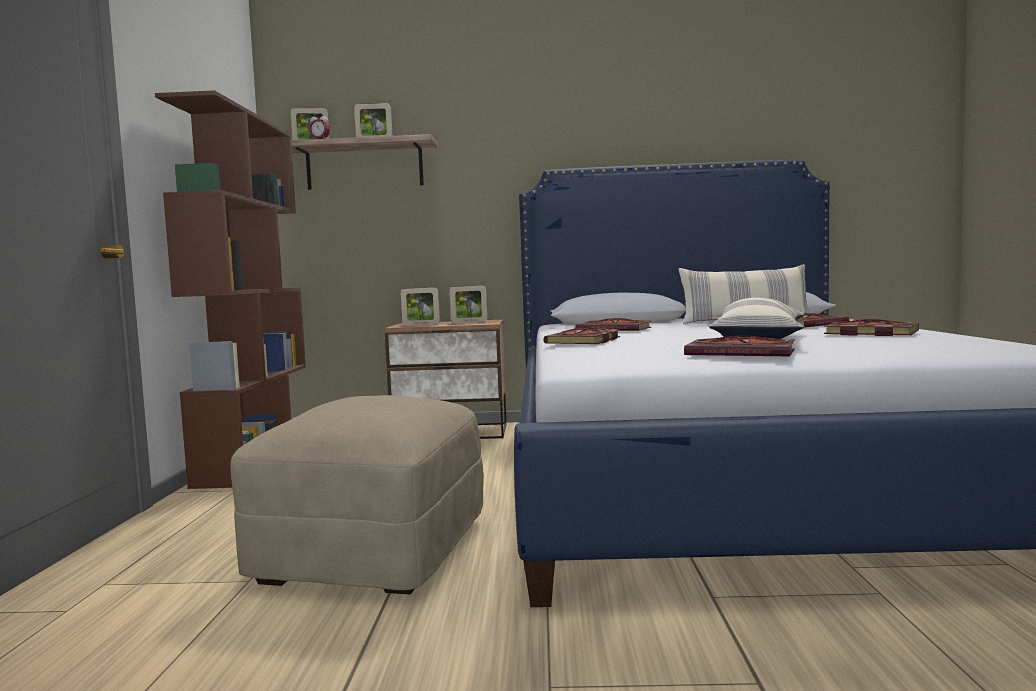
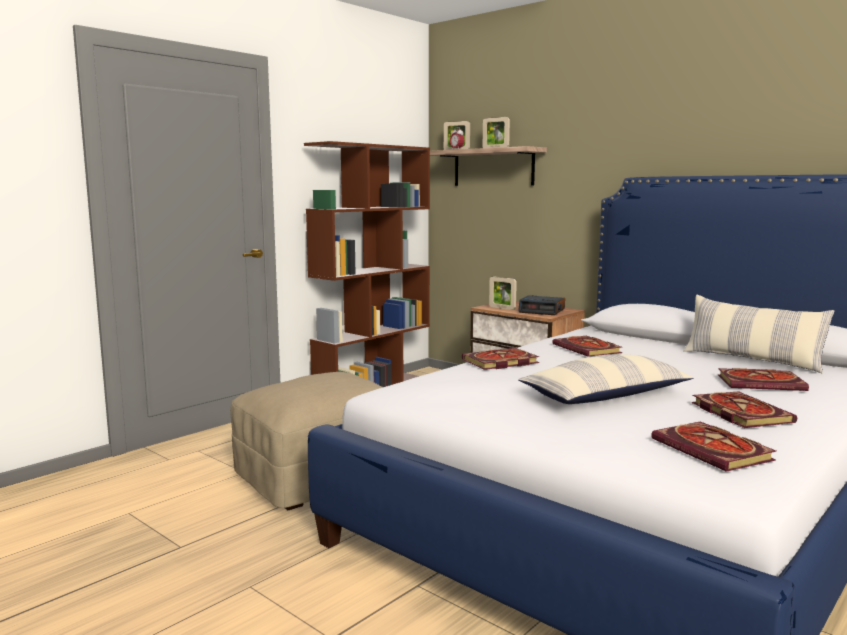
camera: 40 degrees right, 5 degrees up
picture frame [449,285,487,324] -> alarm clock [518,295,565,315]
book [684,336,795,356] -> book moved to [651,422,776,472]

